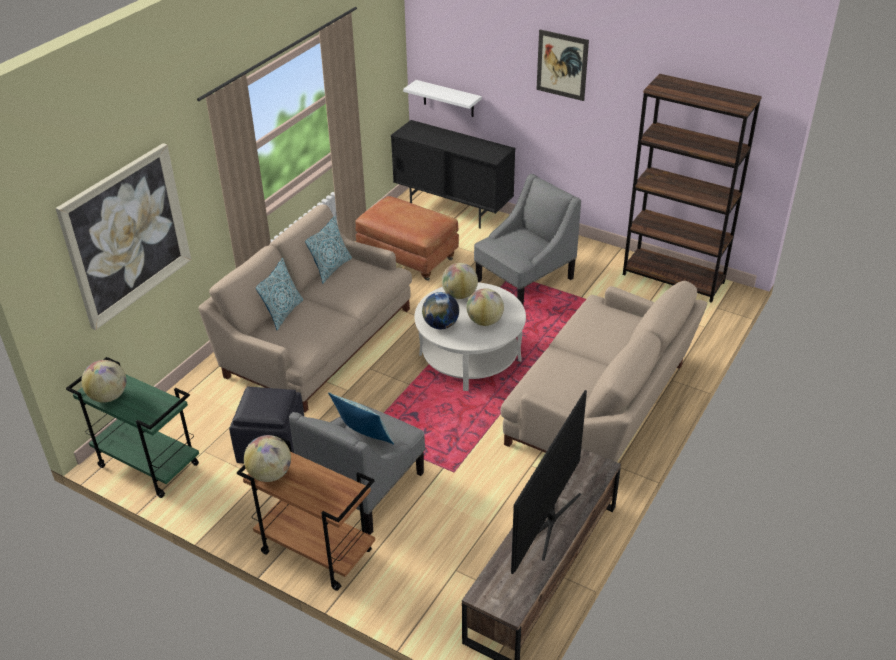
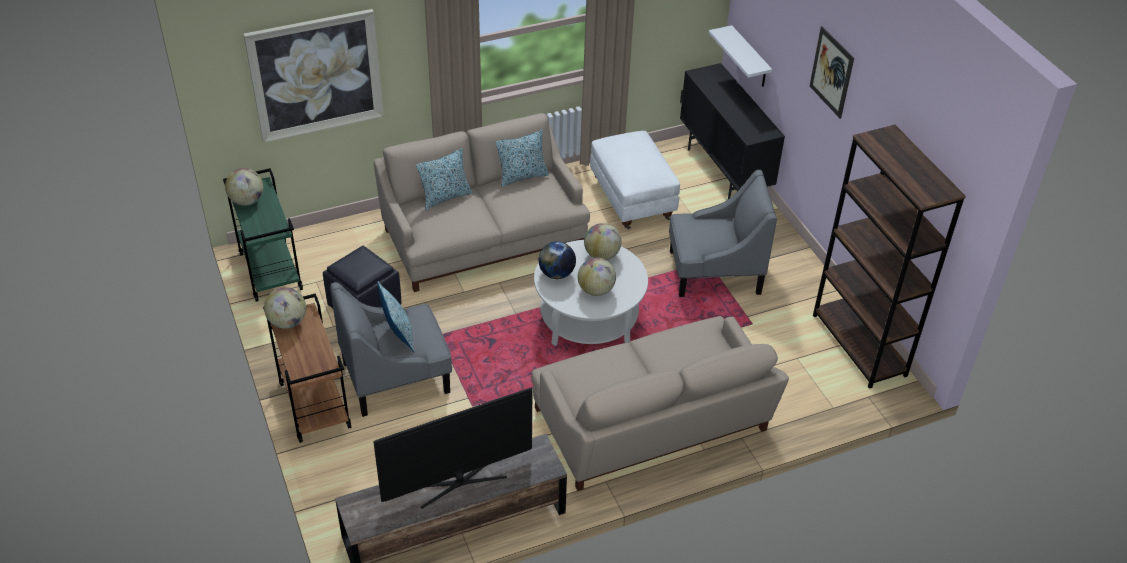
camera: 35 degrees right, 5 degrees up
brown ottoman [355,196,459,281] -> white ottoman [590,131,680,229]

